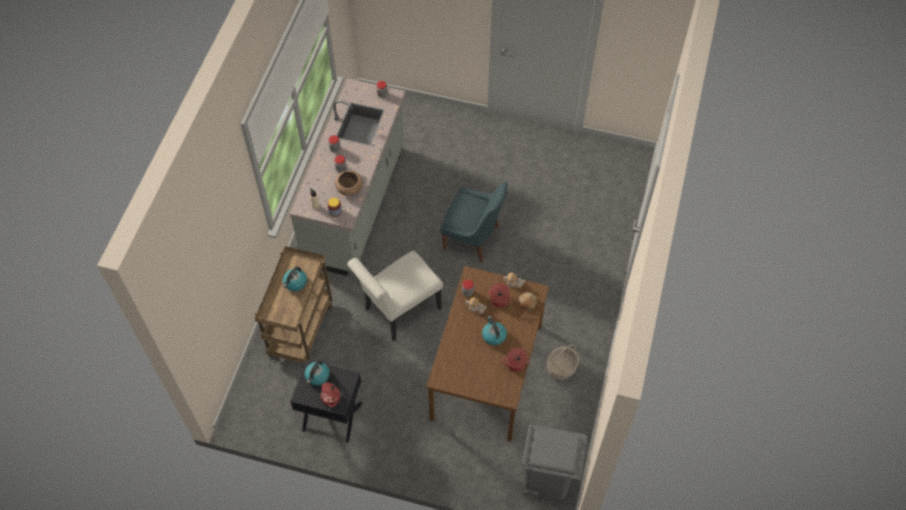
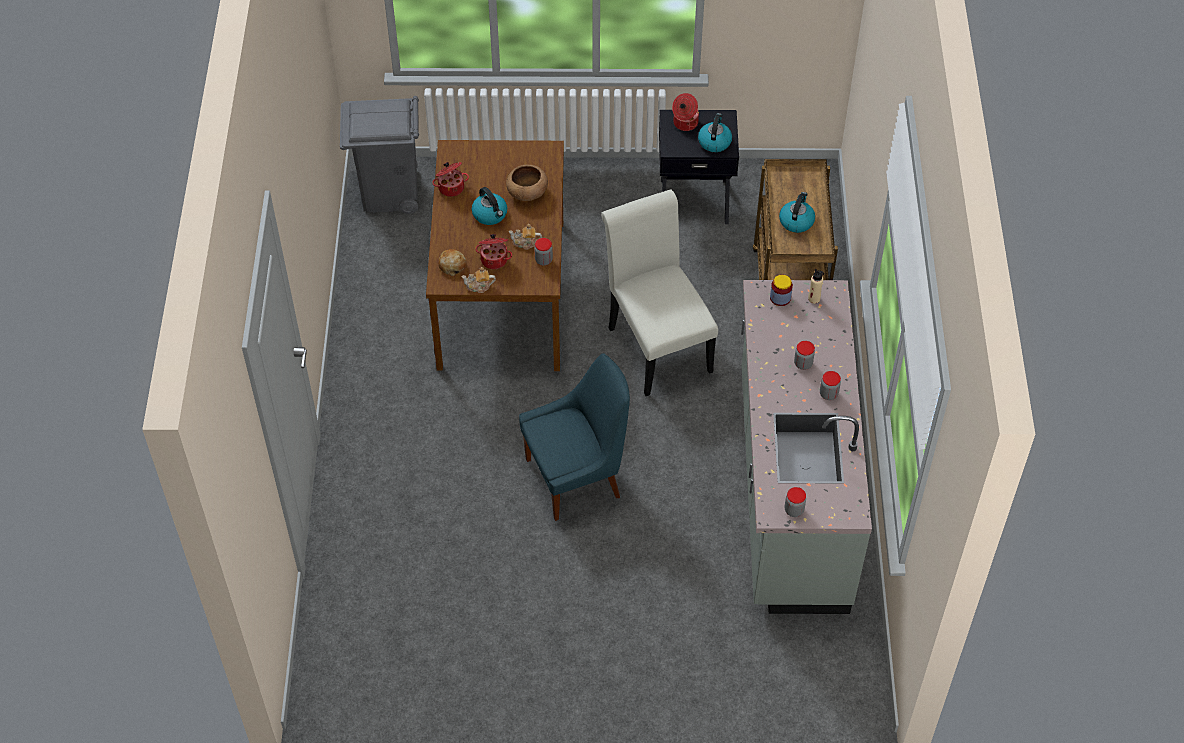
camera: 165 degrees right, 5 degrees down
brown bowl [335,170,363,196] -> brown bowl moved to [506,165,548,201]
white chair [347,251,443,341] -> white chair turned 60 degrees counterclockwise [601,190,718,396]
blue chair [440,182,507,263] -> blue chair turned 150 degrees clockwise [519,353,630,521]
basket [547,344,579,379] -> none

